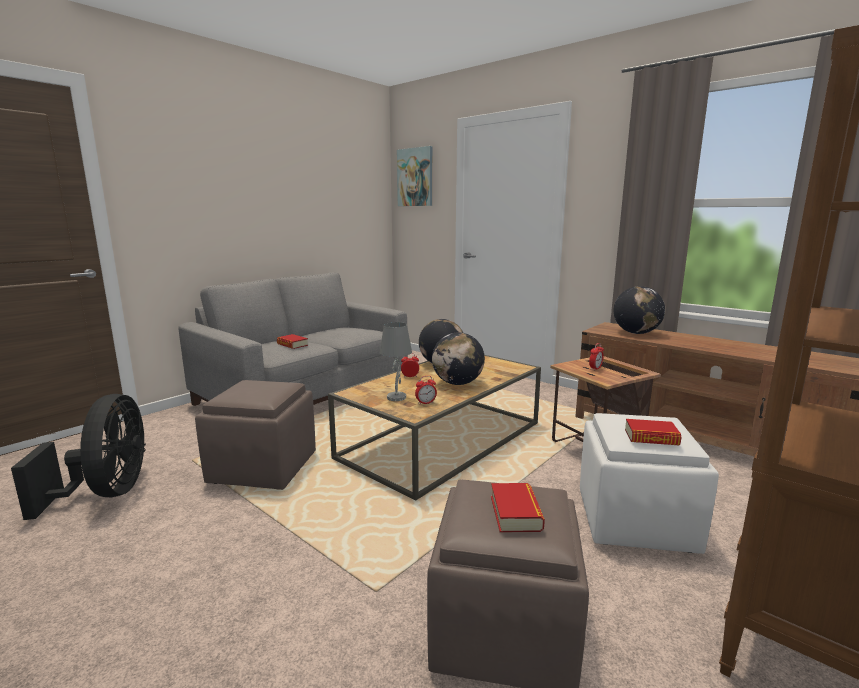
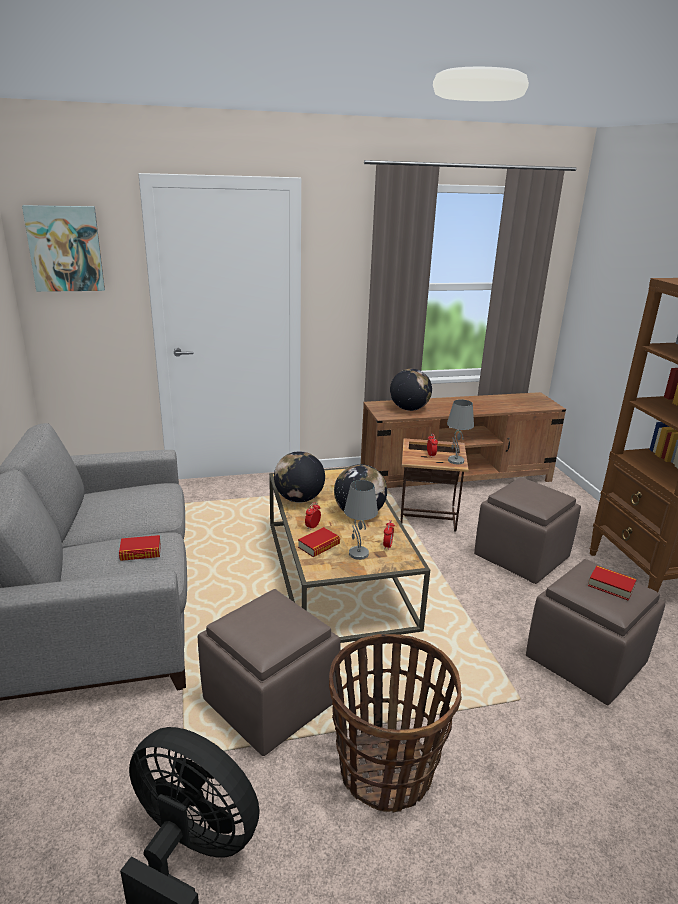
camera: 55 degrees left, 10 degrees up
white ottoman [580,413,719,554] -> brown ottoman [474,477,581,584]
book [625,419,681,445] -> book moved to [298,527,340,557]
none -> basket [329,634,462,813]
none -> grey table lamp [447,399,474,464]

